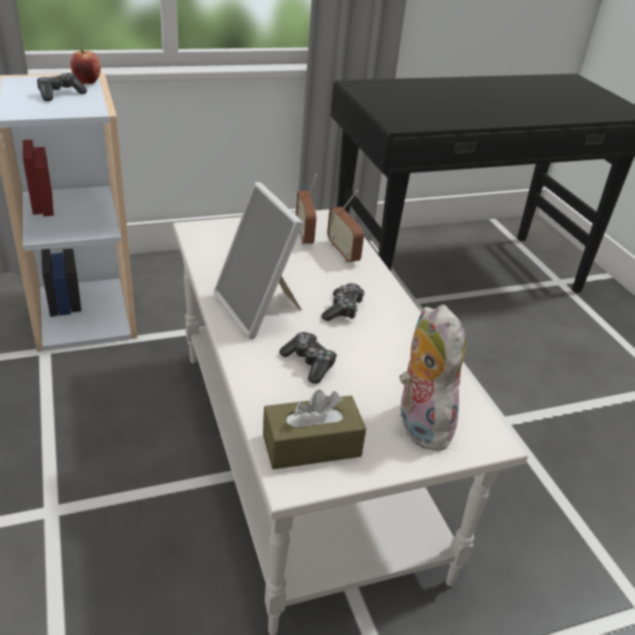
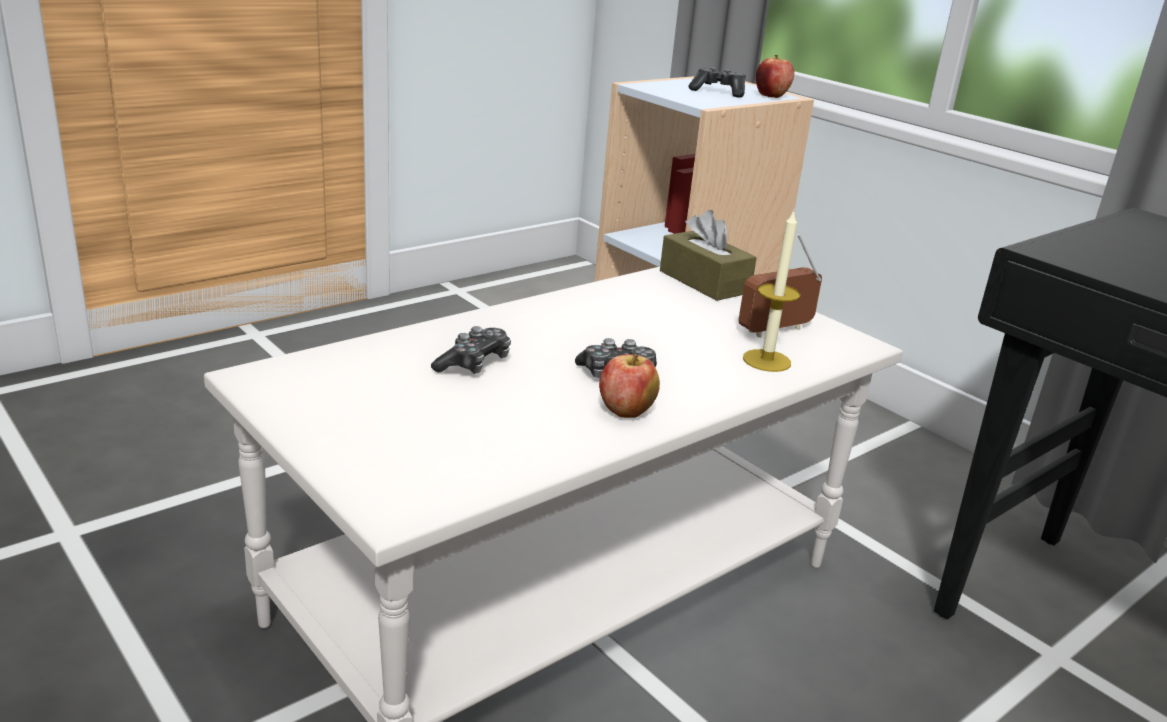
camera: 70 degrees right, 10 degrees down
picture frame [214,182,303,339] -> none
brown tissue box [263,390,366,469] -> brown tissue box moved to [660,210,757,301]
radio [327,190,364,263] -> candle [743,210,800,372]
plush toy [399,304,466,451] -> none
none -> apple [599,354,660,418]

